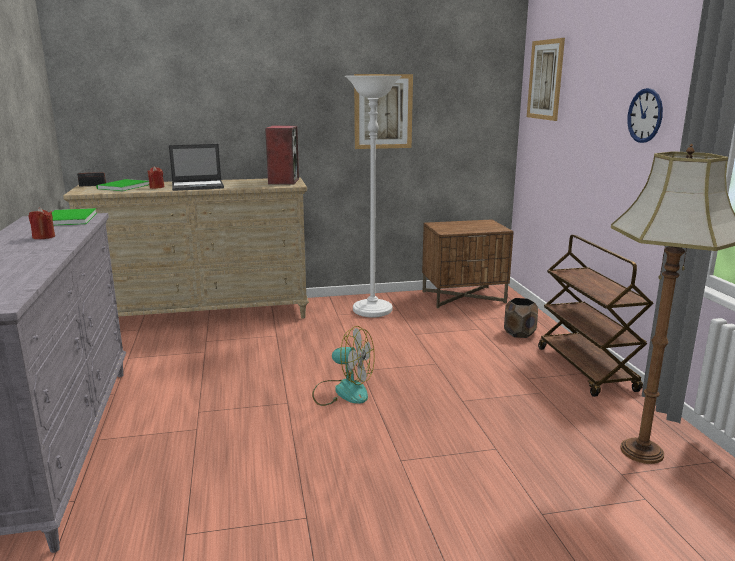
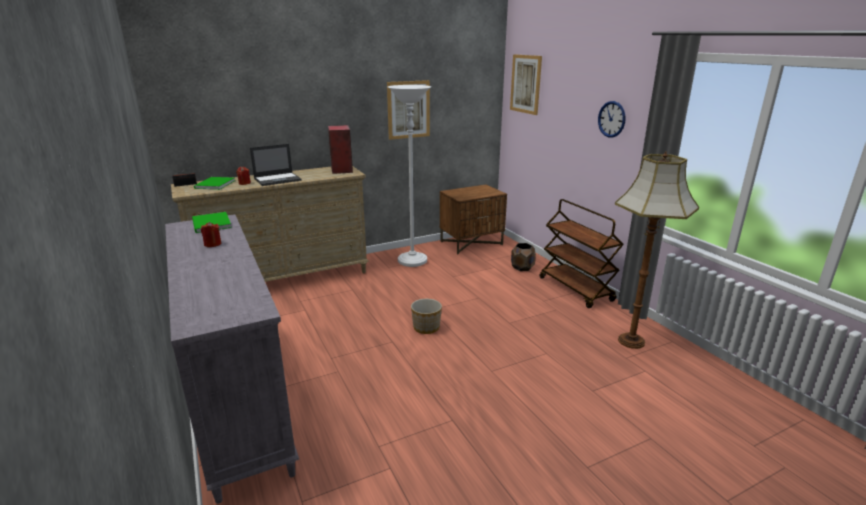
camera: 15 degrees left, 5 degrees up
fan [312,326,375,406] -> planter [411,299,442,334]

